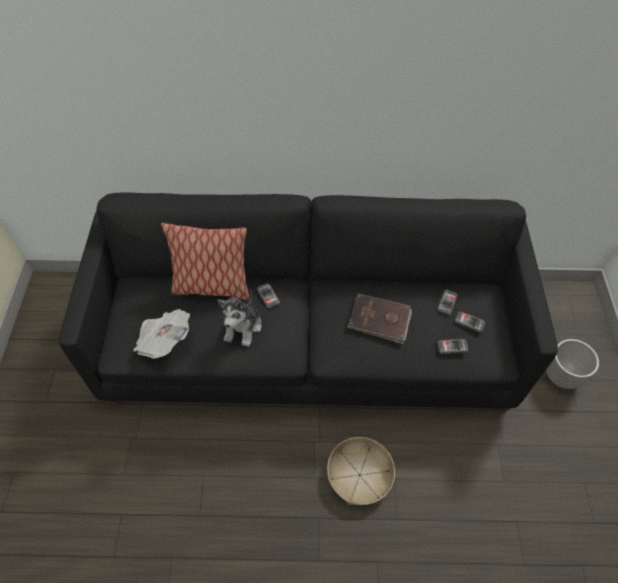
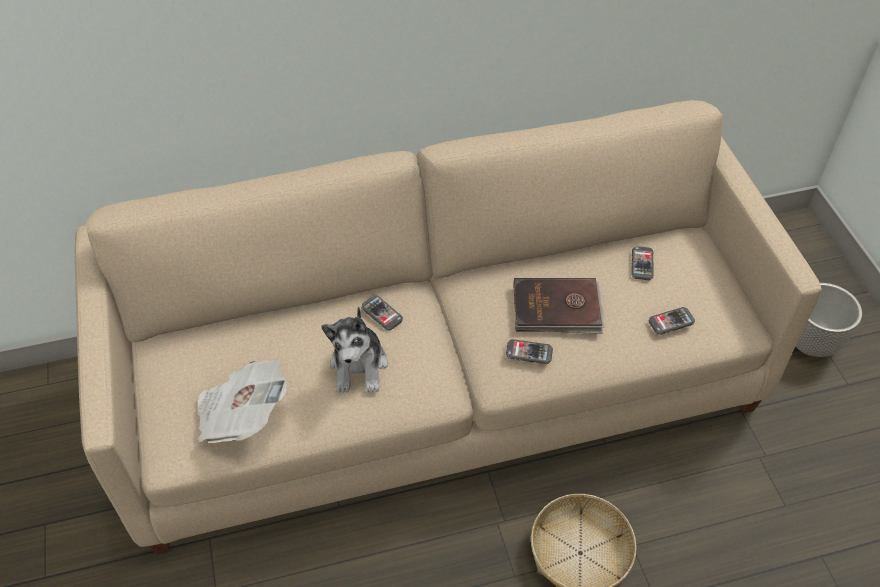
camera: 15 degrees left, 5 degrees down
black sofa [59,192,558,413] -> beige sofa [75,100,822,554]
pillow [161,223,249,300] -> none
phone [455,311,485,332] -> phone moved to [506,339,553,364]

